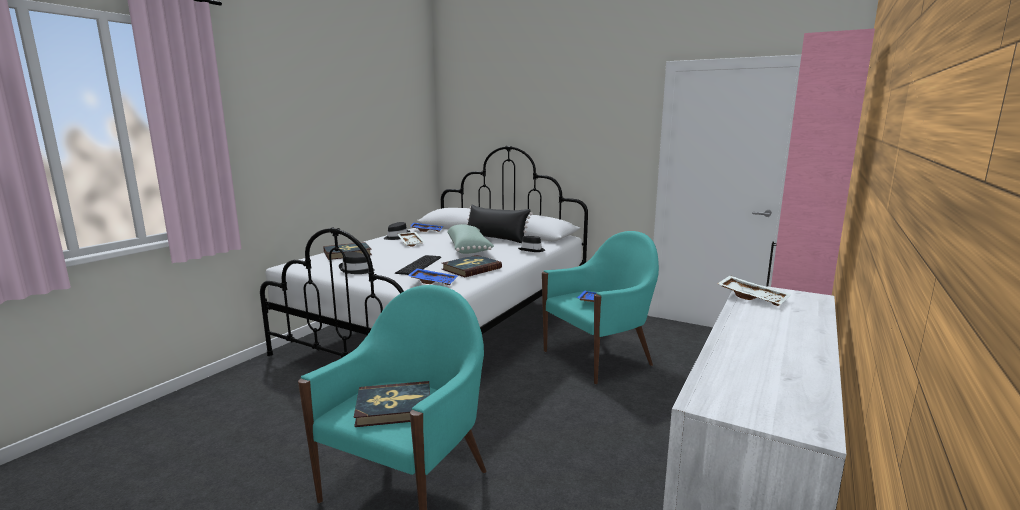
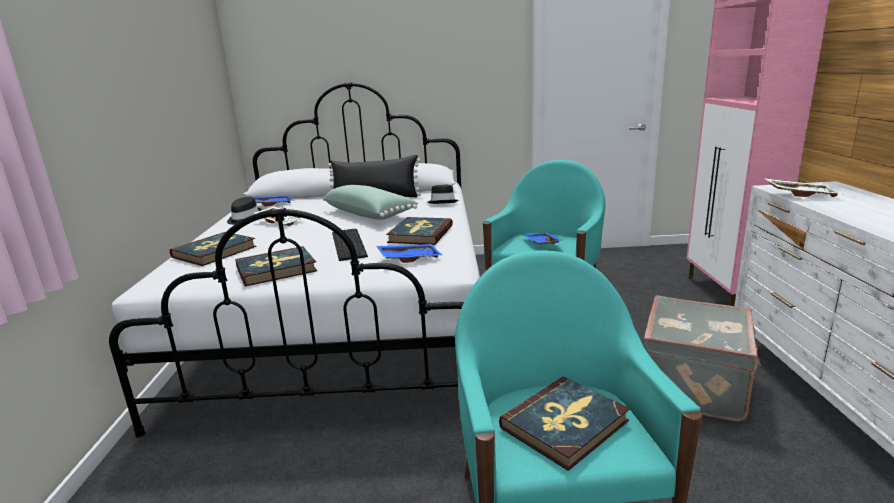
camera: 30 degrees left, 5 degrees up
black hat [339,251,375,274] -> book [235,246,317,286]
none -> grey suitcase [643,296,761,422]

